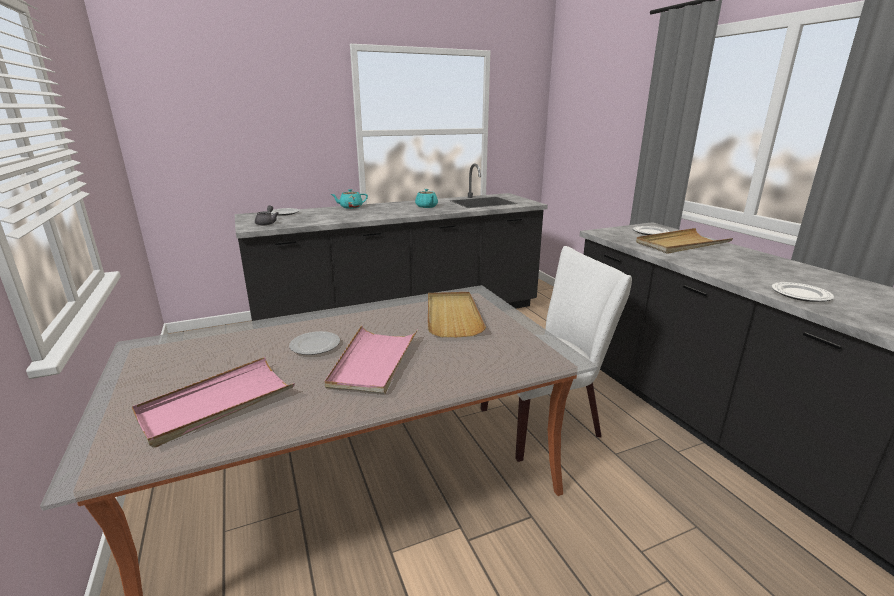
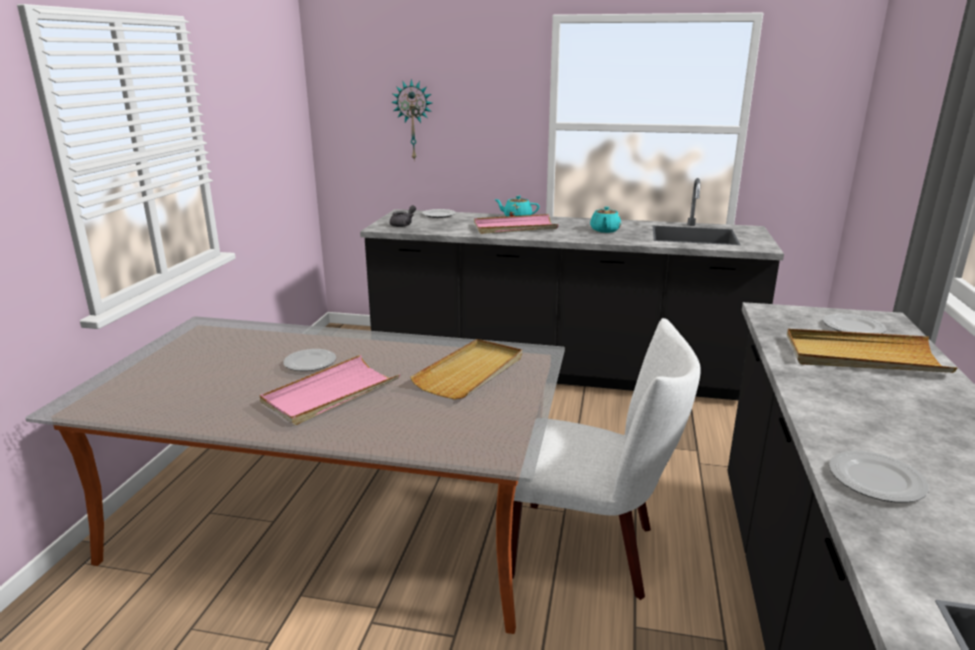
camera: 35 degrees right, 0 degrees up
pink tray [132,357,295,447] -> pink tray moved to [474,214,559,234]
none -> wall clock [391,79,432,161]

